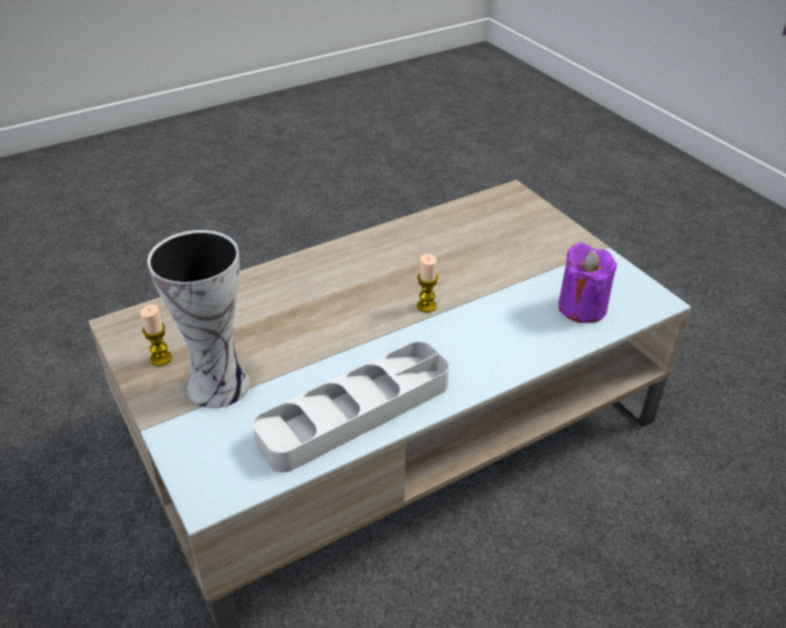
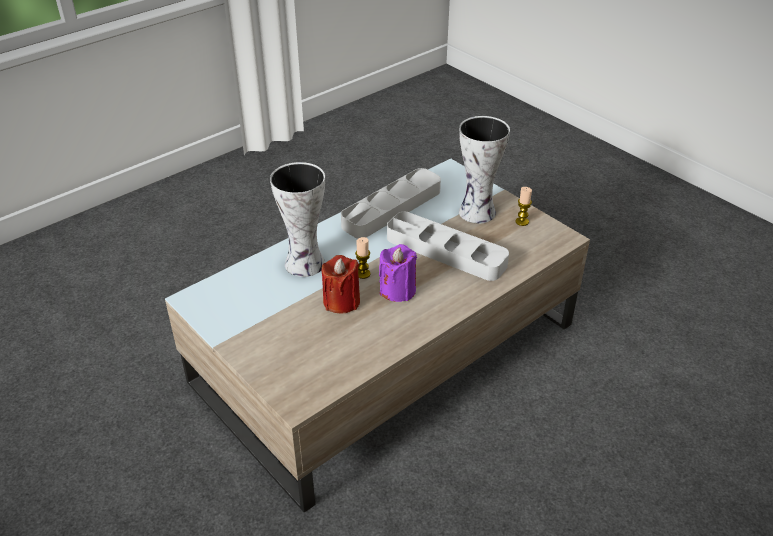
camera: 170 degrees right, 0 degrees up
purple candle [558,242,617,323] -> purple candle moved to [379,244,417,302]
none -> vase [270,162,325,277]
none -> red candle [322,255,360,314]
none -> grey tray [387,212,509,281]

